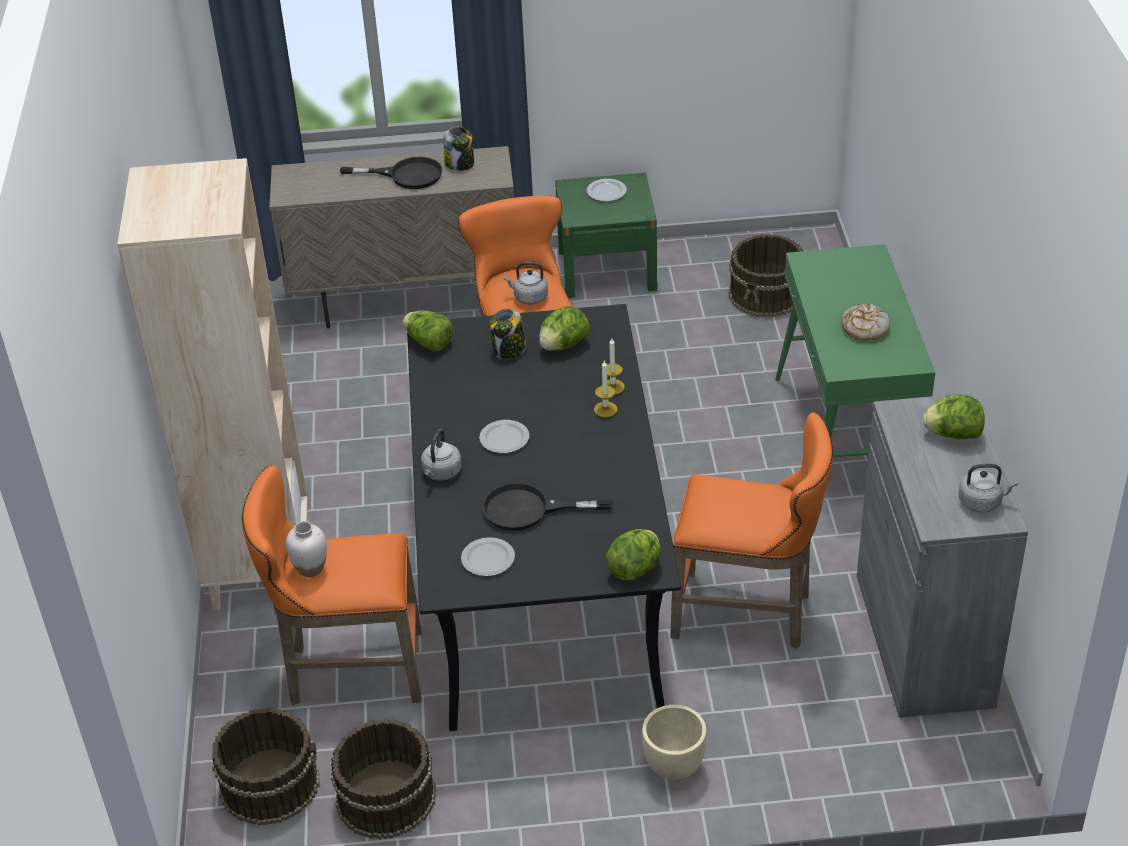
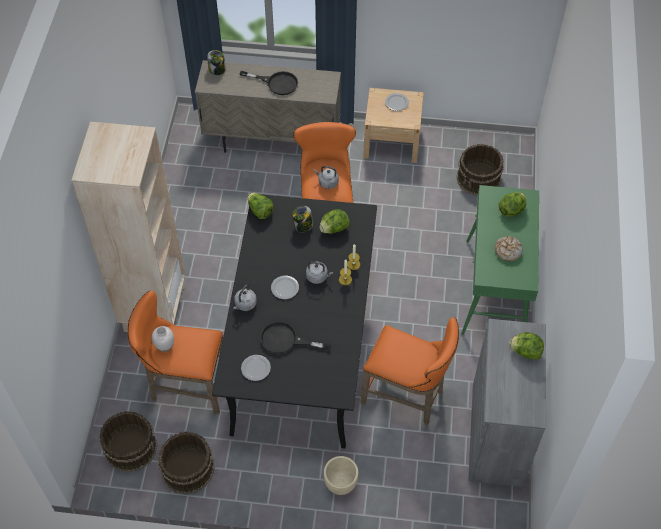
camera: 10 degrees right, 15 degrees up
jar [444,127,474,171] -> jar moved to [207,50,225,75]
green nightstand [555,173,657,298] -> beige nightstand [363,88,424,163]
lettuce [606,529,661,581] -> lettuce moved to [499,192,526,217]
grey kettle [959,464,1018,513] -> grey kettle moved to [306,262,333,284]

